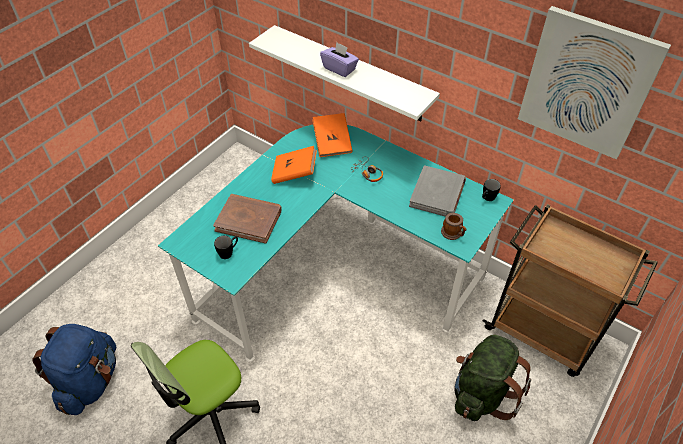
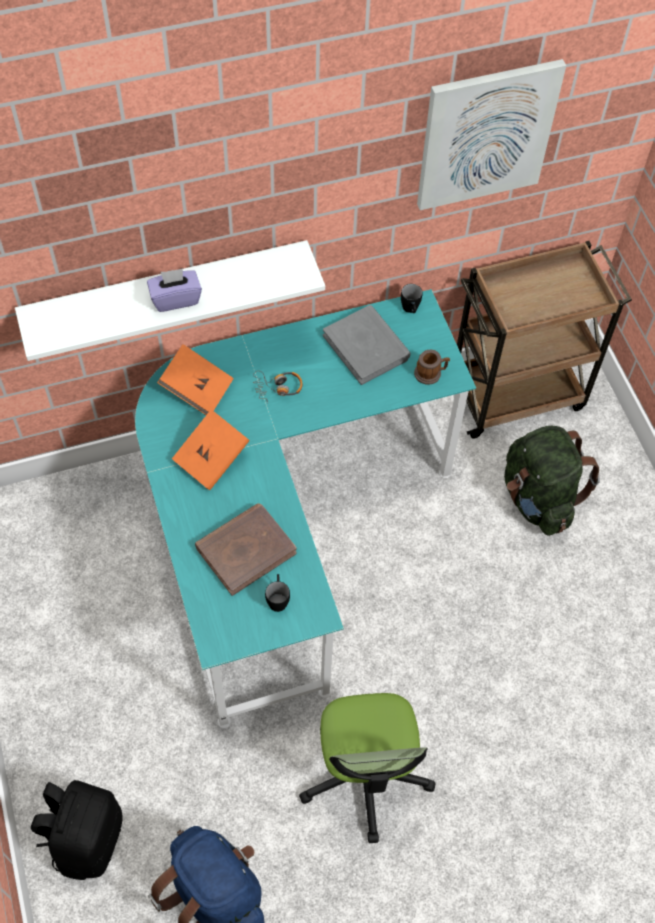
camera: 55 degrees left, 10 degrees up
none -> black backpack [31,780,123,880]

